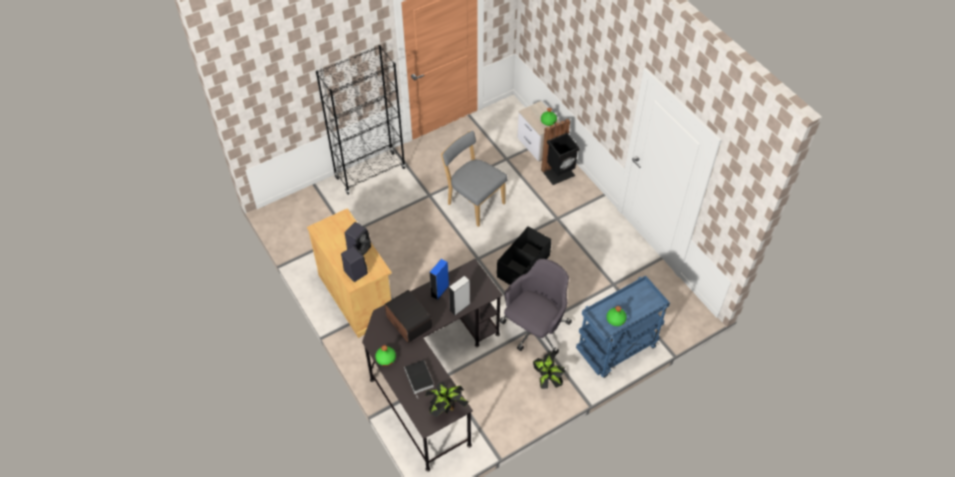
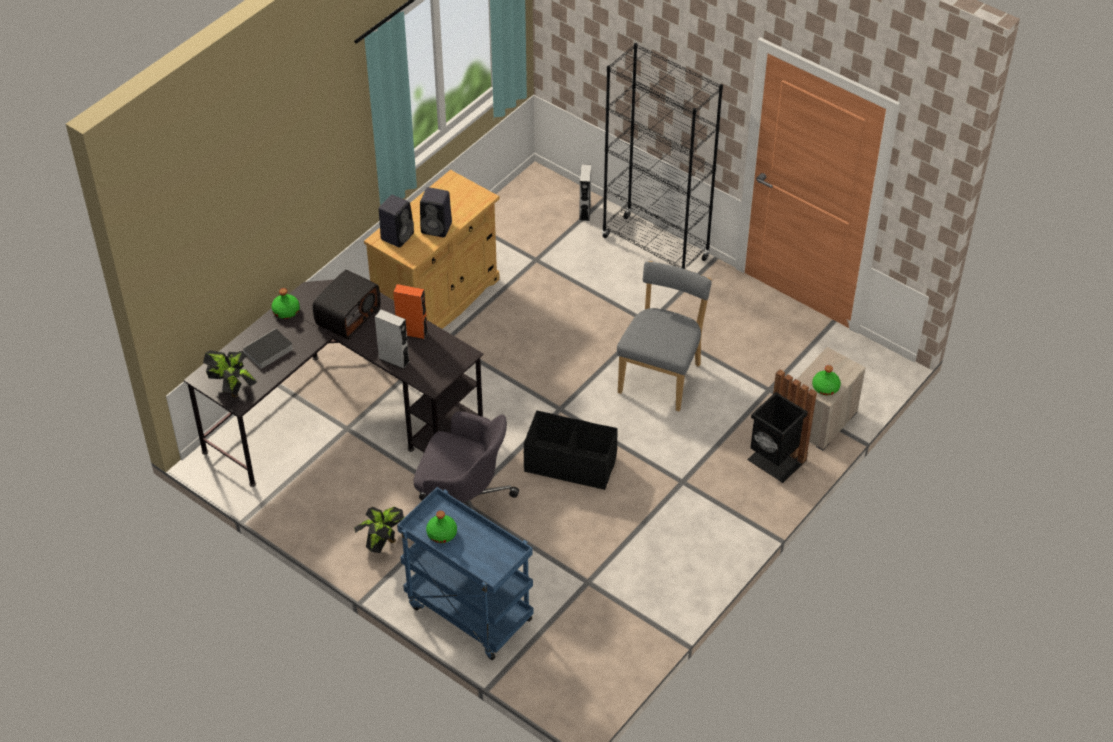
camera: 70 degrees right, 5 degrees down
blue speaker [430,259,449,300] -> orange speaker [393,284,428,340]
none -> grey speaker [579,164,591,221]

